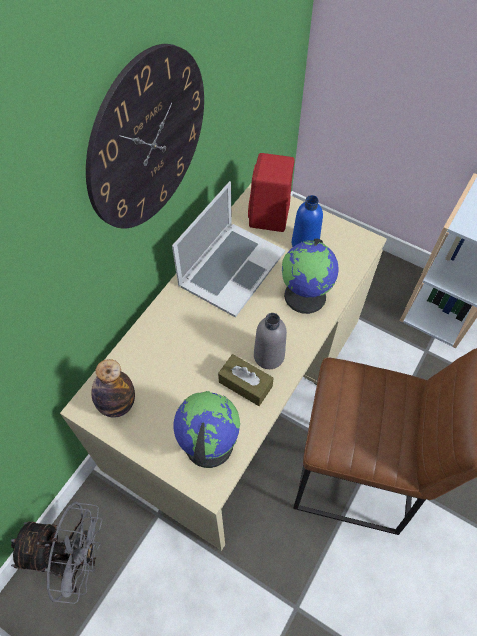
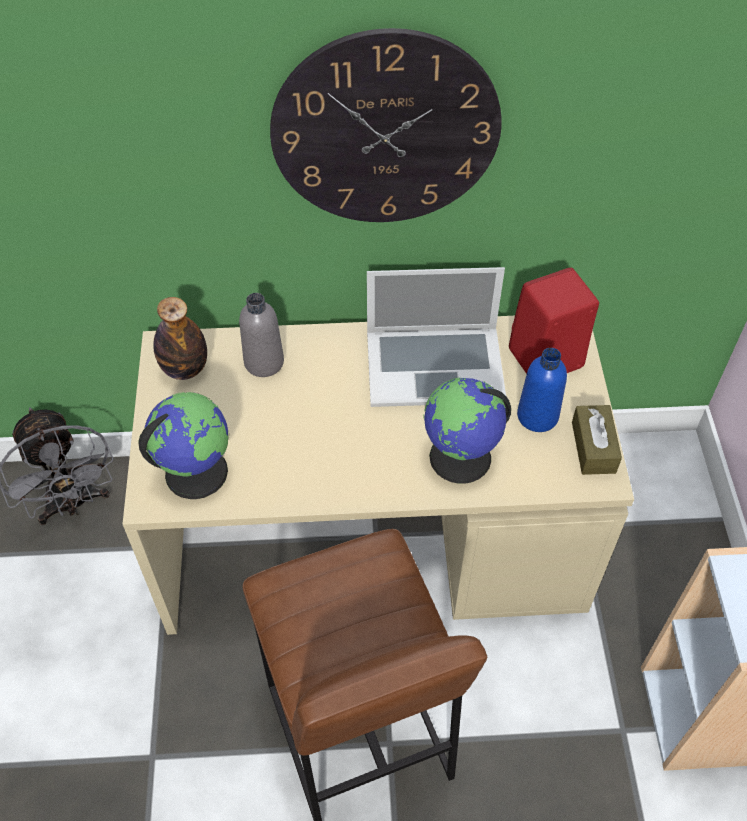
camera: 55 degrees right, 5 degrees down
brown tissue box [218,354,274,406] -> brown tissue box moved to [572,405,622,475]
grey bottle [254,313,287,369] -> grey bottle moved to [239,293,284,377]

